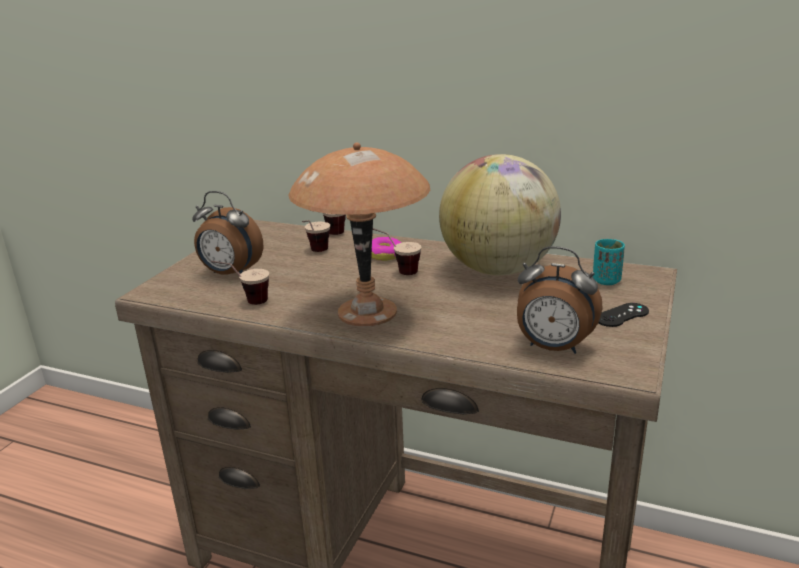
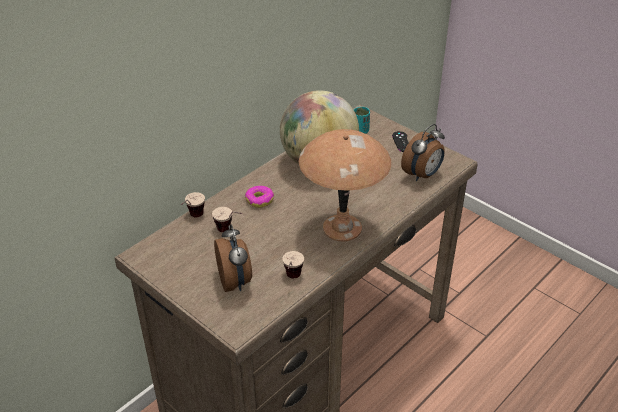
camera: 70 degrees left, 15 degrees up
alarm clock [192,191,263,275] -> alarm clock turned 60 degrees counterclockwise [214,224,252,292]
cup [373,228,421,275] -> none

